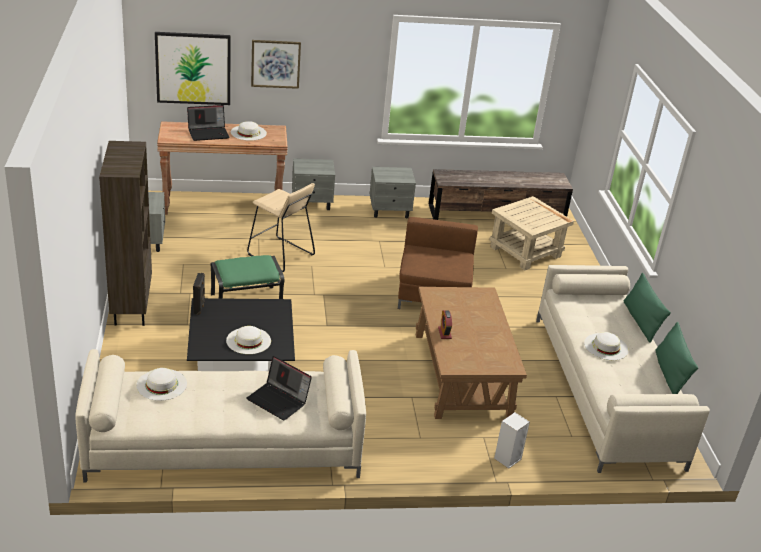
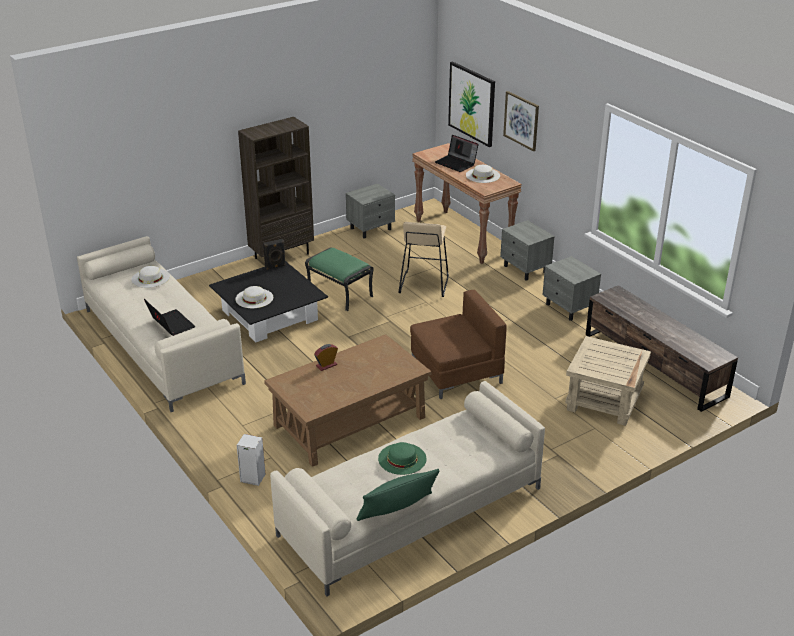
camera: 65 degrees right, 0 degrees up
laptop [246,356,312,421] -> laptop turned 135 degrees clockwise [144,299,195,336]
white hat [584,332,629,360] -> green hat [378,442,427,475]
green pillow [623,273,671,343] -> none

